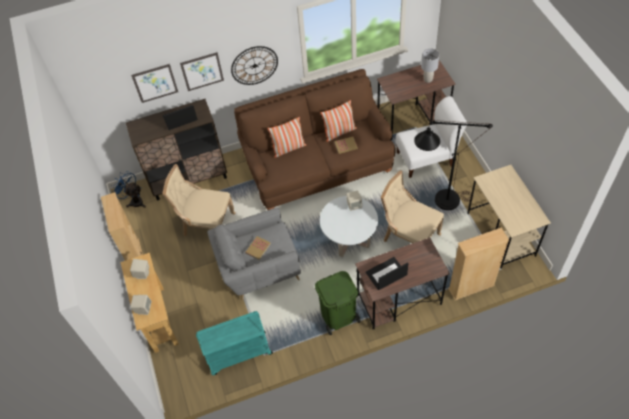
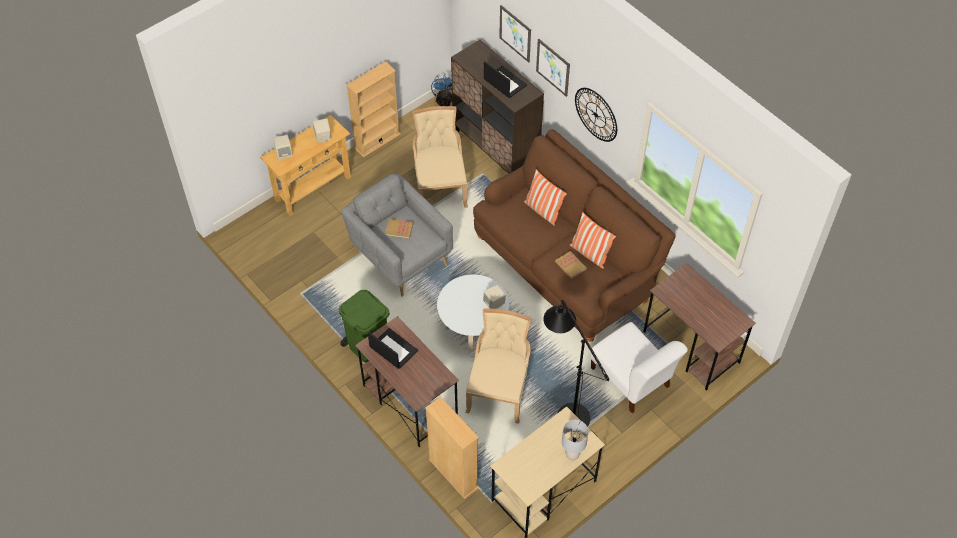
camera: 65 degrees right, 0 degrees up
turquoise cart [196,311,273,375] -> none
grey table lamp [421,48,439,83] -> grey table lamp moved to [562,420,589,460]

